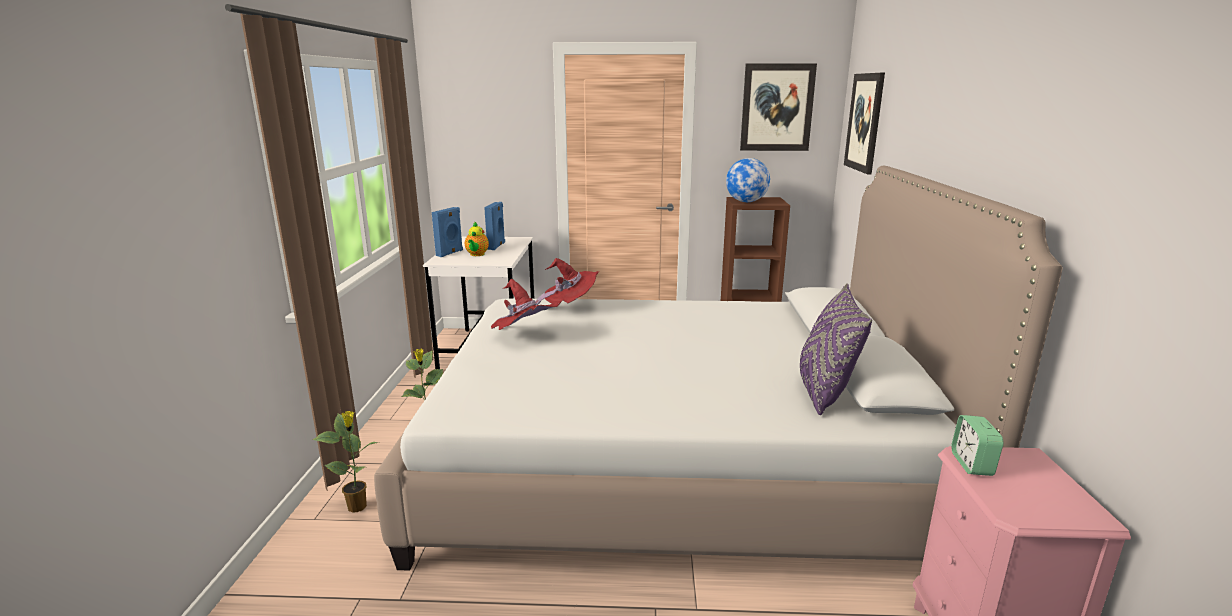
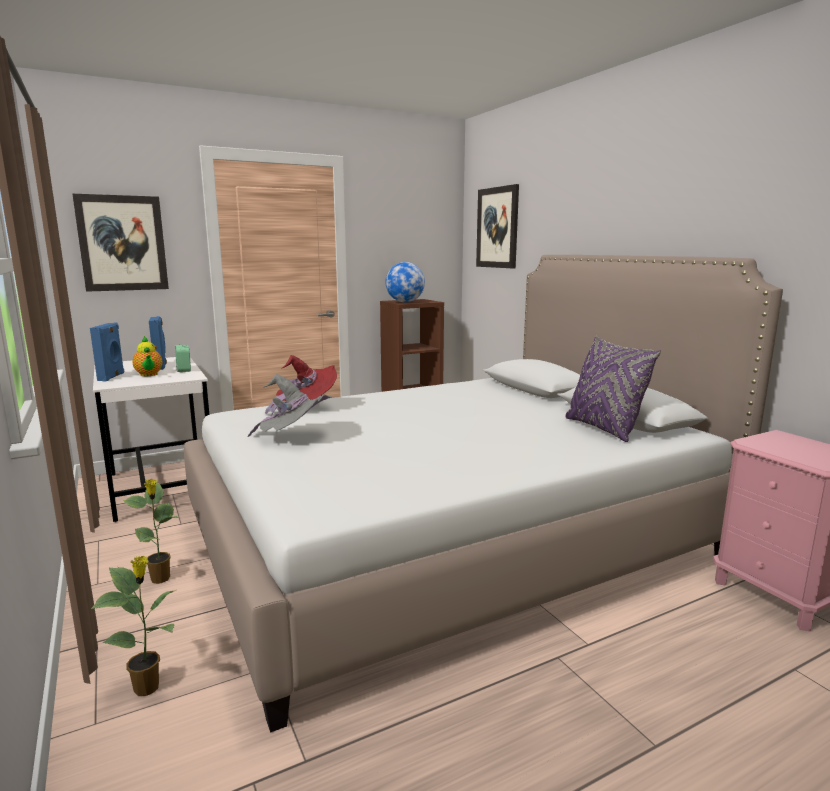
camera: 30 degrees left, 5 degrees down
red hat [491,279,559,330] -> grey hat [247,374,332,437]
picture [740,63,817,151] -> picture moved to [72,194,169,292]
alarm clock [951,415,1004,476] -> alarm clock moved to [175,345,191,372]

